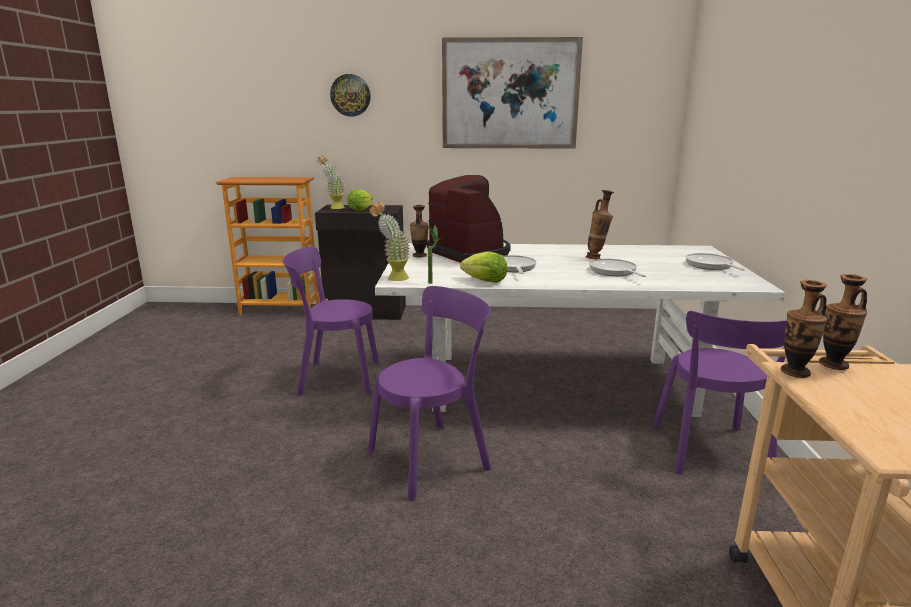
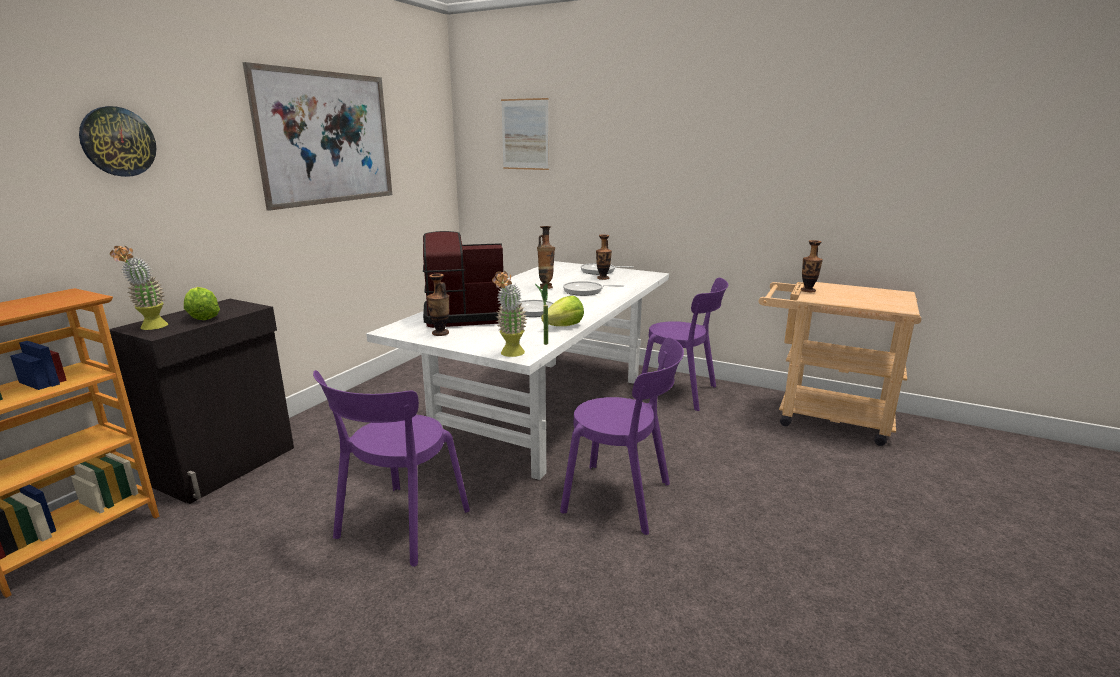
camera: 65 degrees left, 0 degrees up
purple chair [368,286,491,501] -> purple chair turned 120 degrees clockwise [560,337,684,535]
vase [781,280,828,378] -> vase moved to [596,235,612,280]
none -> picture [501,98,549,170]

